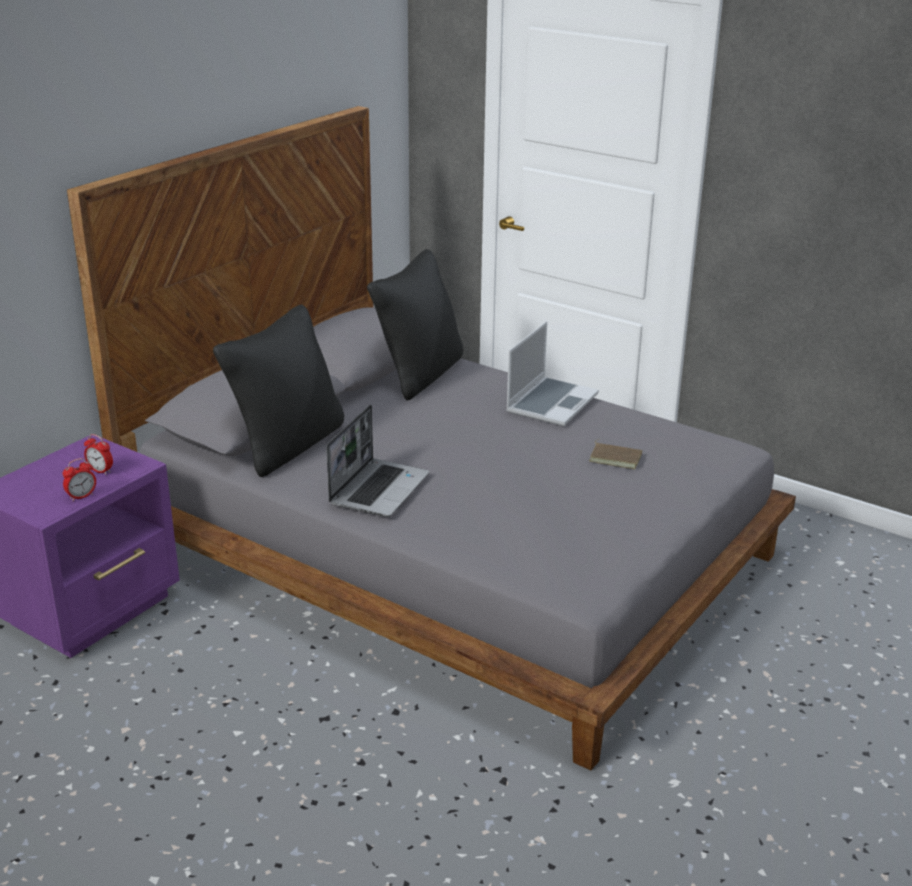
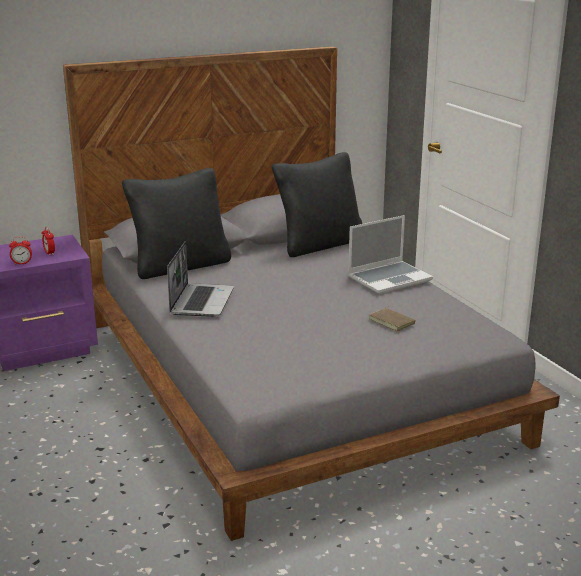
camera: 30 degrees right, 5 degrees down
laptop [326,405,429,516] -> laptop turned 45 degrees counterclockwise [167,241,234,317]

